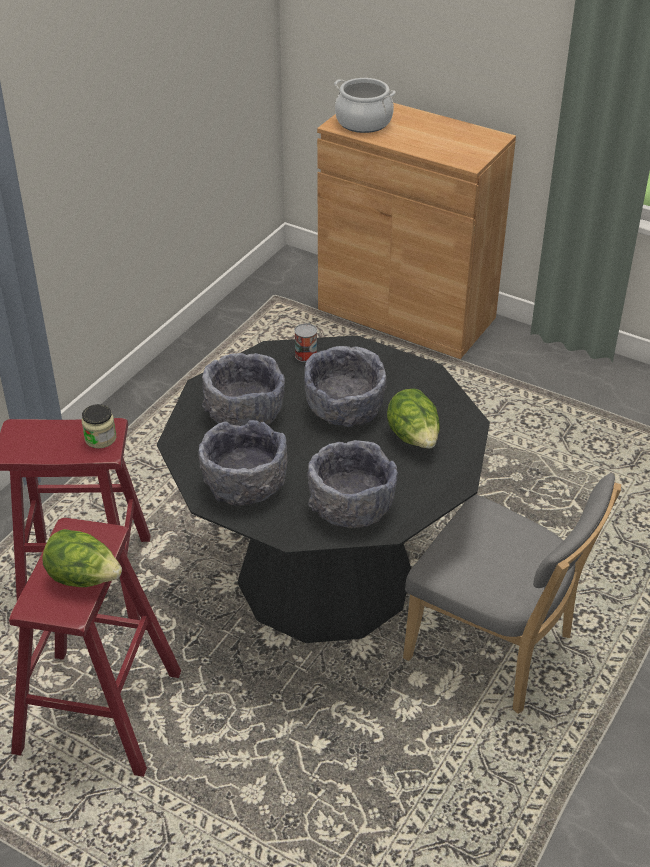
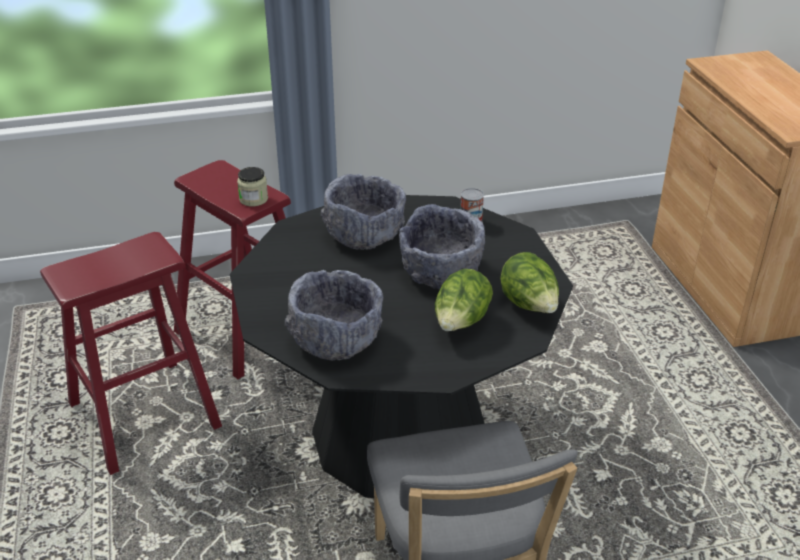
camera: 45 degrees right, 5 degrees down
lettuce [42,529,122,587] -> lettuce moved to [500,252,559,313]
grey bowl [198,420,288,506] -> none
cooking pot [334,78,396,133] -> none

